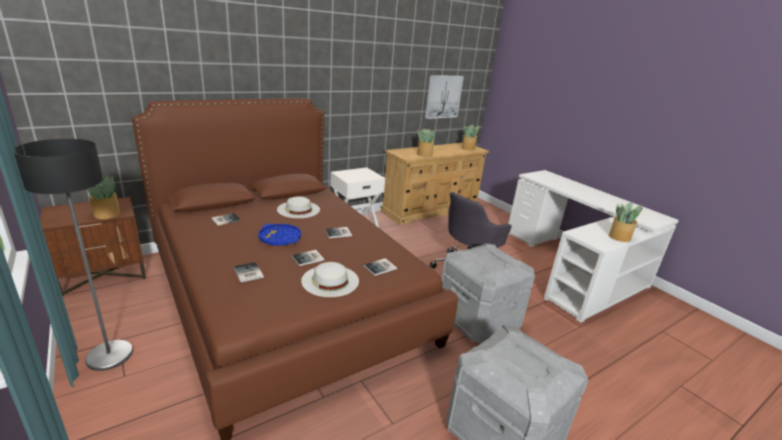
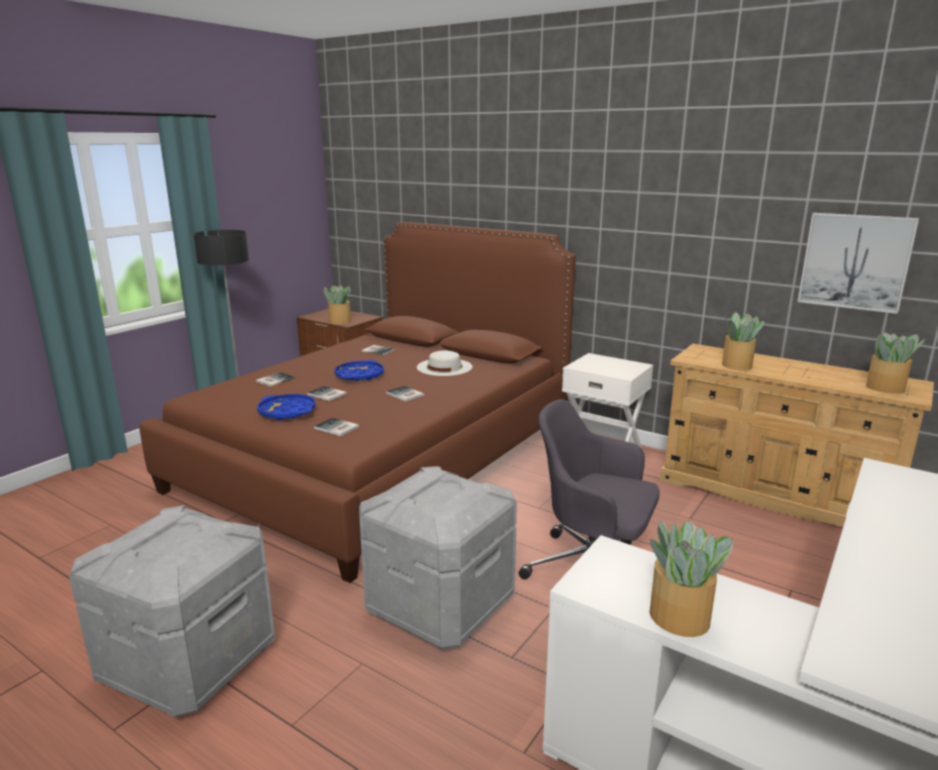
camera: 70 degrees right, 5 degrees down
white hat [301,262,359,297] -> blue tray [257,394,315,420]

